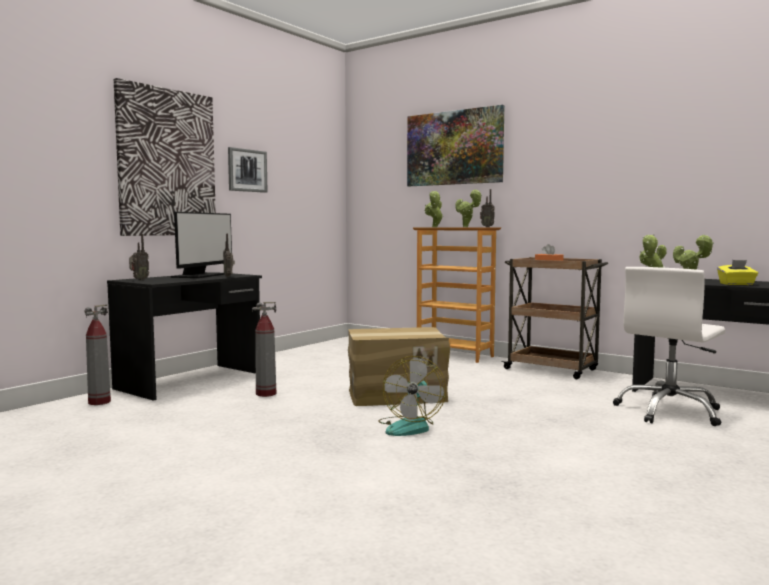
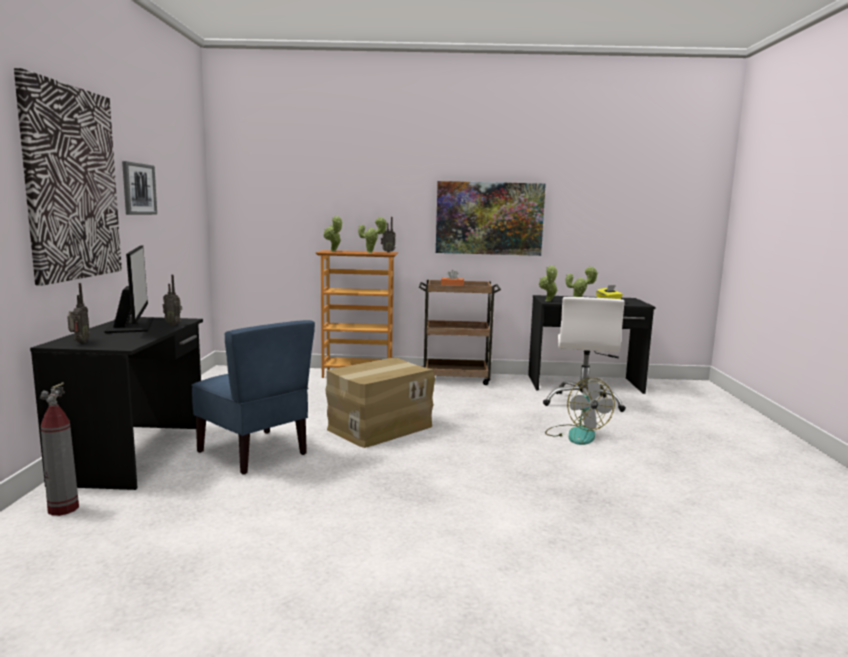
camera: 35 degrees left, 5 degrees up
fire extinguisher [252,302,276,397] -> blue chair [191,320,315,475]
fan [378,356,446,436] -> fan moved to [545,378,615,445]
picture [407,105,504,186] -> picture moved to [436,181,546,256]

